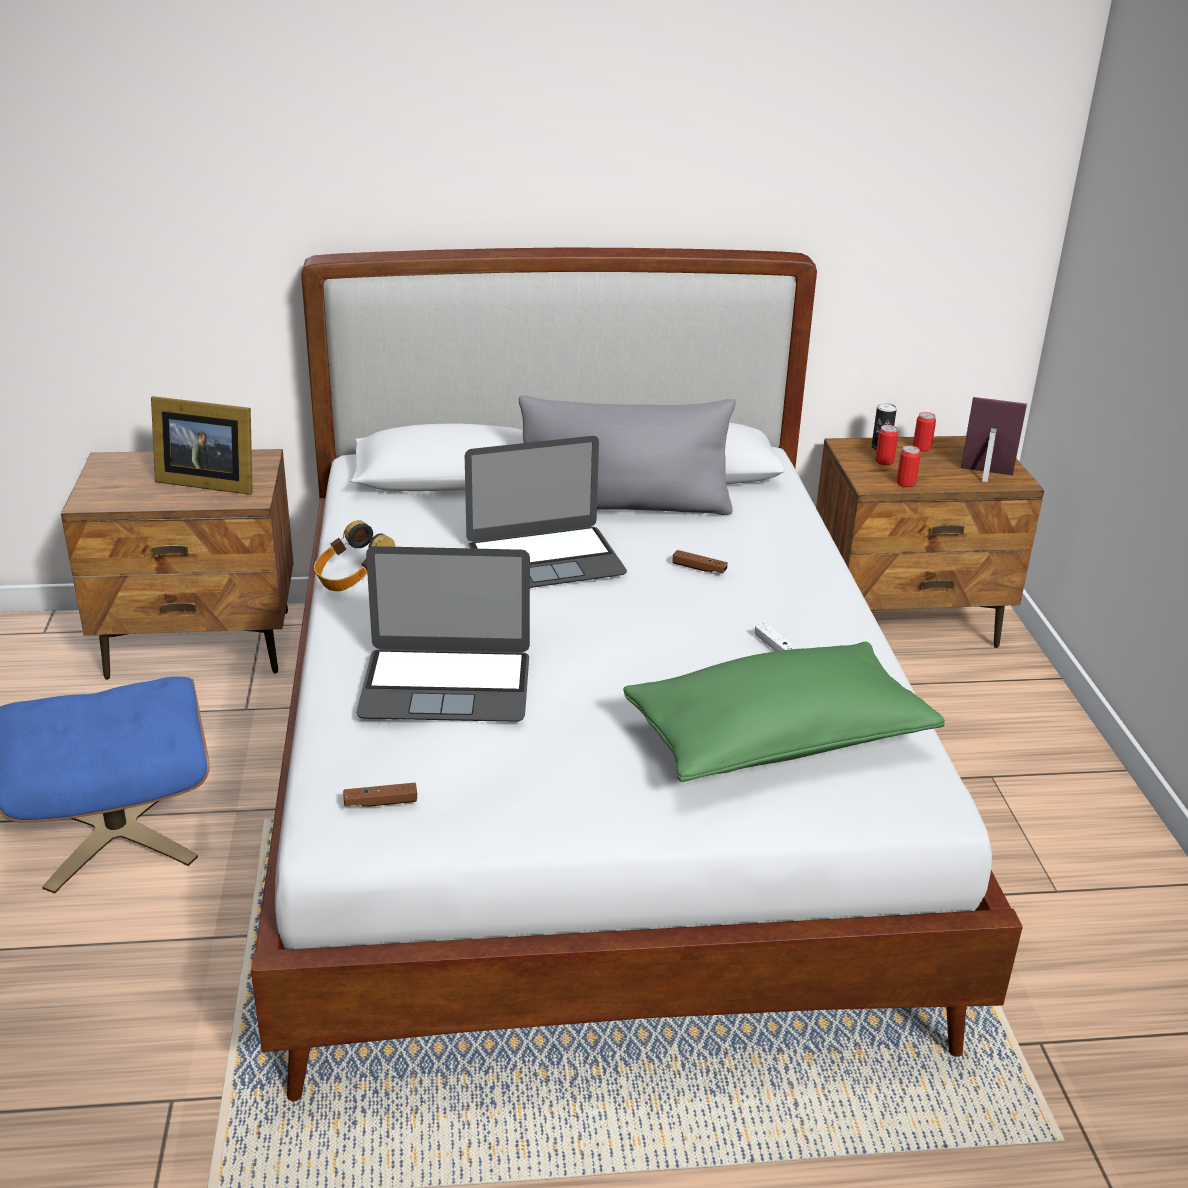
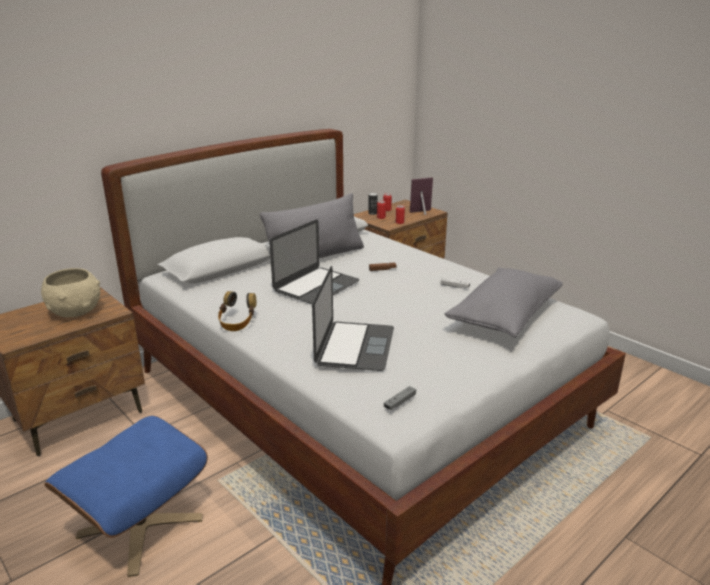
camera: 35 degrees left, 5 degrees down
picture frame [151,396,253,495] -> beige bowl [41,268,100,317]
brown game controller [343,783,417,807] -> grey game controller [384,386,416,410]
laptop [356,546,530,722] -> laptop turned 45 degrees counterclockwise [312,266,394,371]
green pillow [623,641,945,782] -> grey pillow [445,268,563,338]

